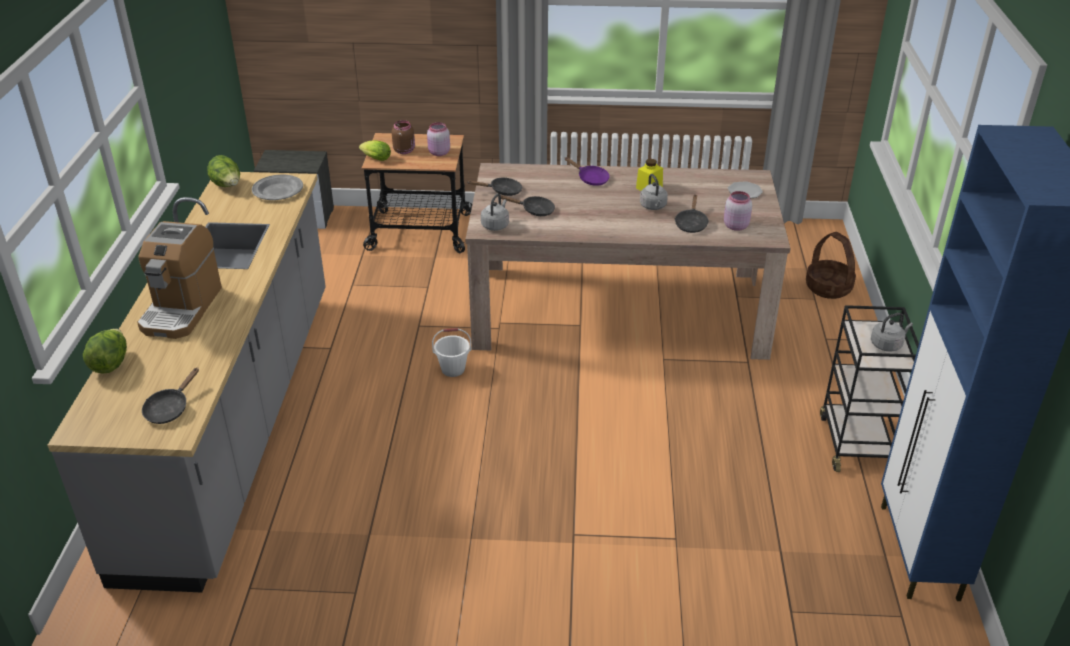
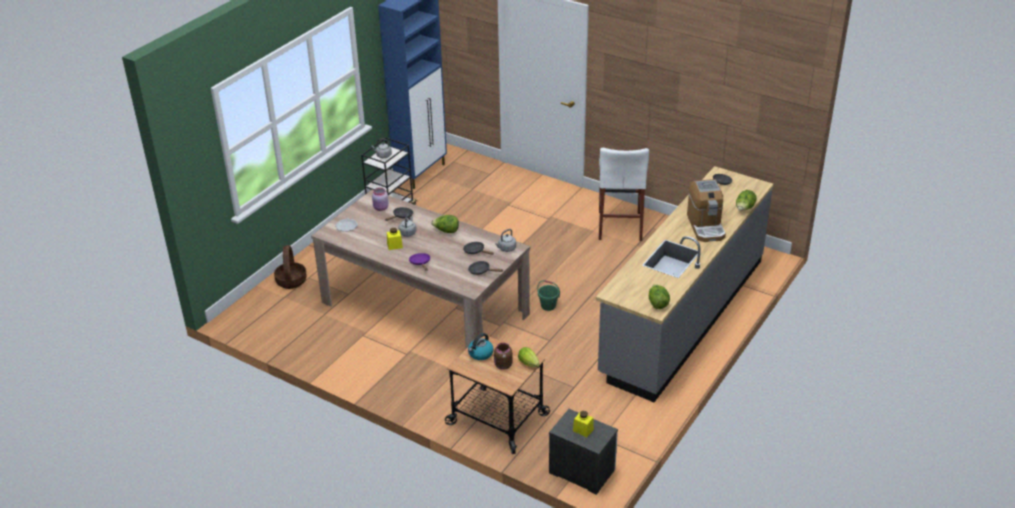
camera: 150 degrees left, 0 degrees up
coffee machine [137,221,222,339] -> coffee machine turned 135 degrees clockwise [687,179,726,242]
grey plate [252,175,303,200] -> none
pink jar [427,122,450,156] -> kettle [468,333,494,360]
white bucket [432,328,472,377] -> green bucket [538,280,560,311]
none -> lettuce [431,215,459,233]
none -> yellow jar [573,411,594,437]
none -> white stool [599,148,649,241]

